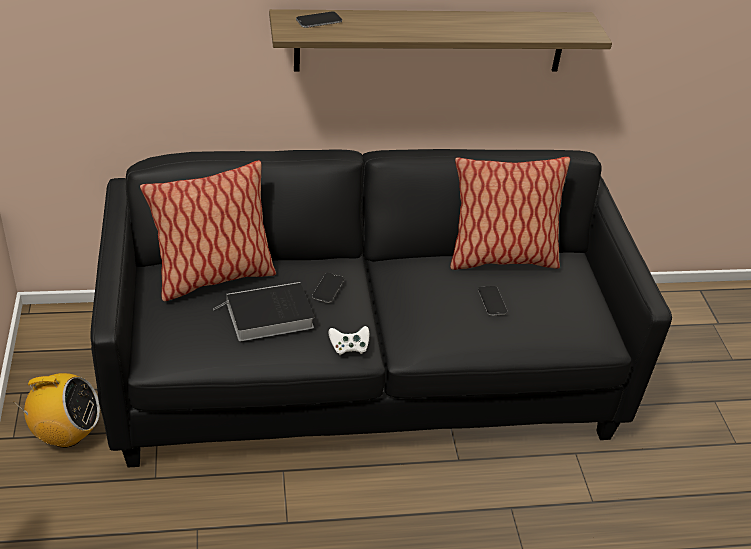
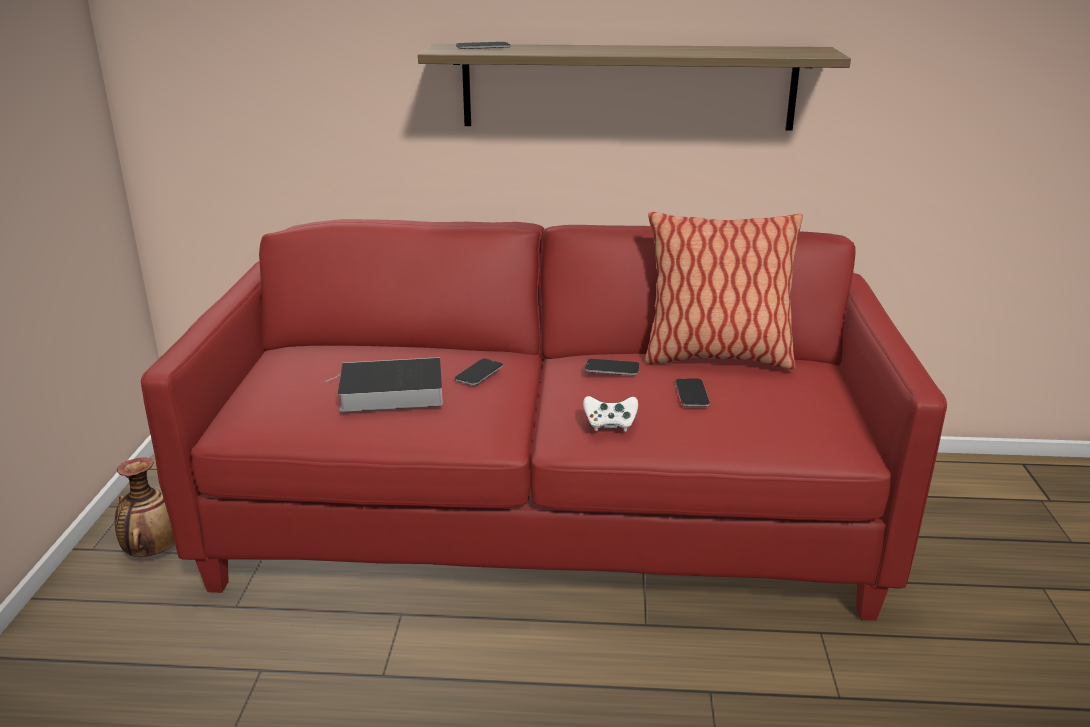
camera: 15 degrees right, 15 degrees down
radio [13,373,100,448] -> vase [115,457,175,557]
black sofa [91,149,672,467] -> red sofa [141,219,947,621]
pillow [140,160,276,301] -> none
white game controller [328,326,369,355] -> white game controller moved to [583,396,638,431]
none -> phone [585,359,640,375]

